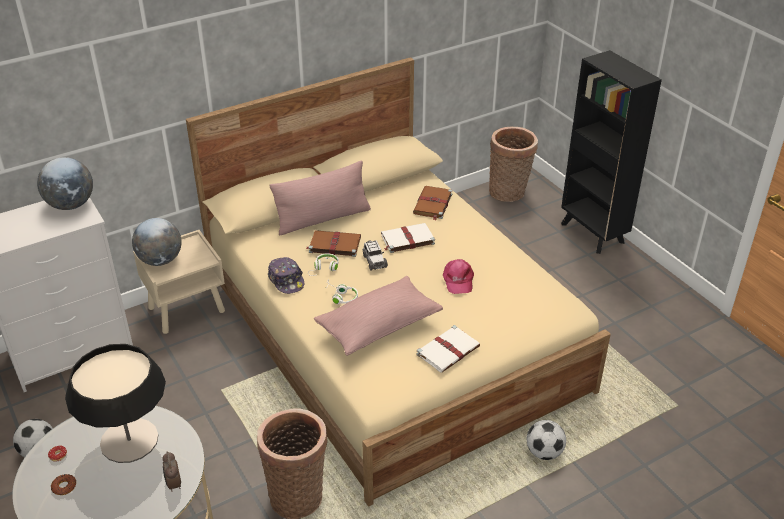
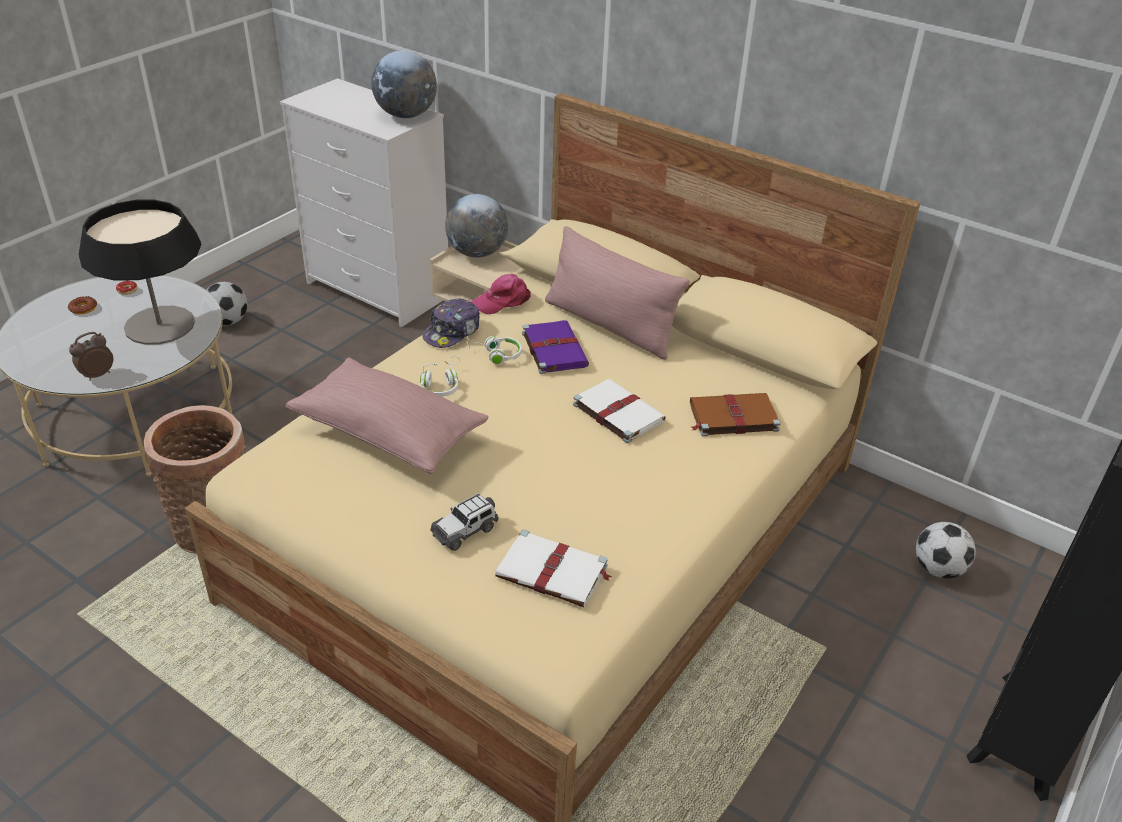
camera: 65 degrees right, 0 degrees up
brown book [306,230,361,257] -> purple book [522,320,589,374]
toy car [362,240,388,271] -> toy car moved to [430,493,498,551]
white book [417,325,480,373] -> white book moved to [495,529,612,607]
pink cap [443,259,474,294] -> pink cap moved to [471,274,531,314]
basket [489,127,538,202] -> none
football [526,420,566,460] -> football moved to [916,522,976,579]

